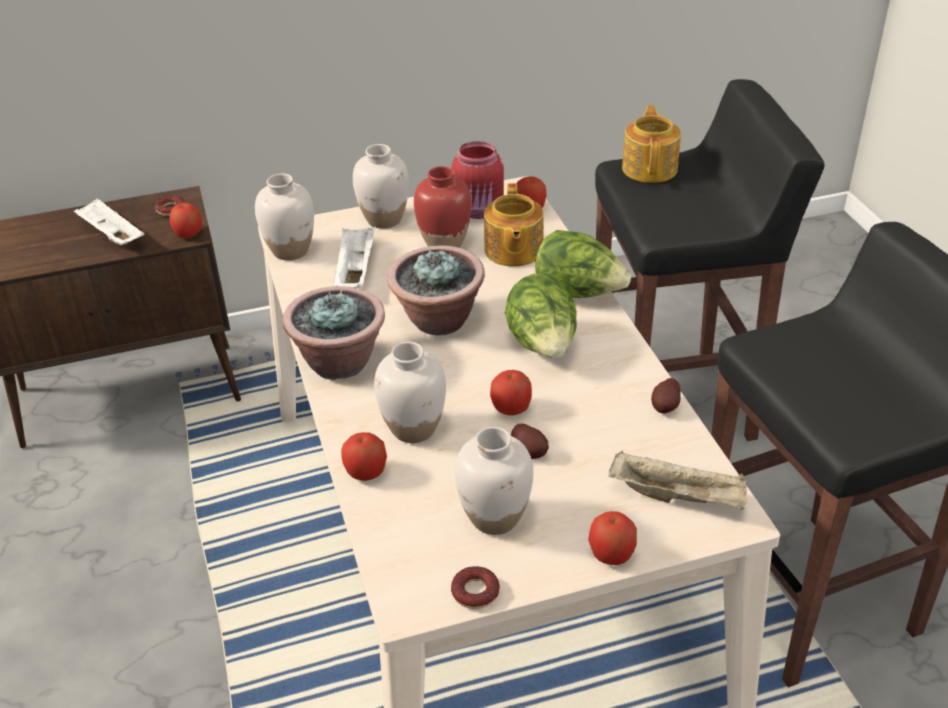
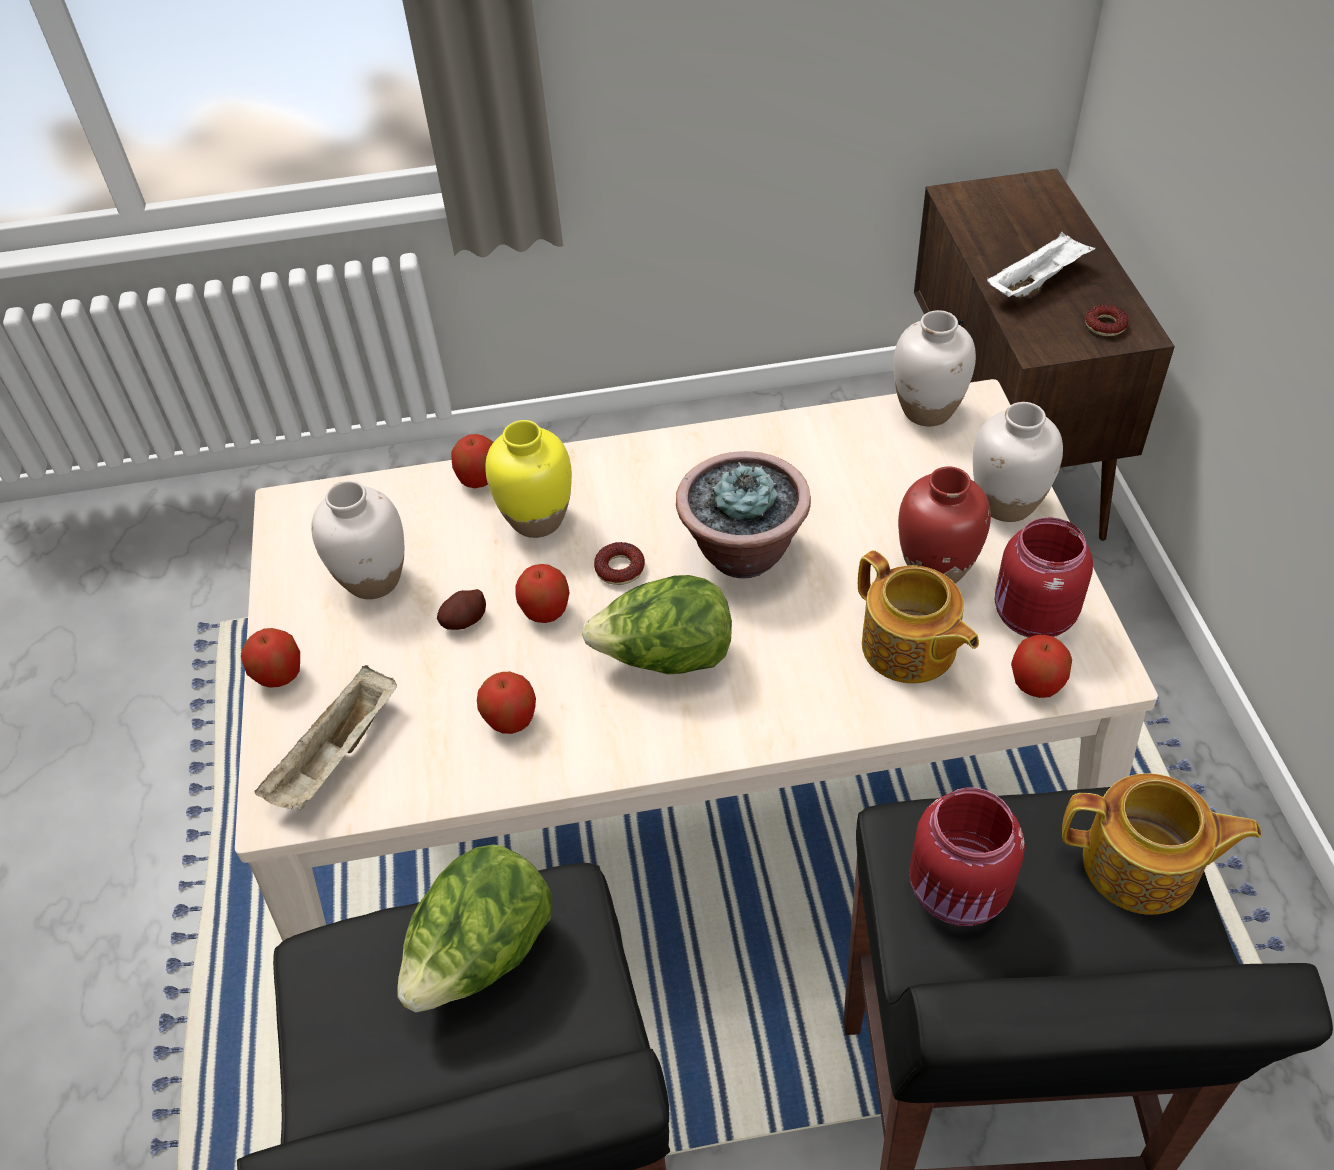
camera: 100 degrees right, 10 degrees up
apple [169,203,202,238] -> apple moved to [477,672,536,734]
potted plant [283,286,385,380] -> none
white tray [333,227,376,288] -> none
white vase [374,342,446,443] -> yellow vase [485,420,572,538]
donut [451,566,500,609] -> donut moved to [594,542,645,585]
teapot [484,183,544,266] -> teapot turned 135 degrees counterclockwise [858,550,979,684]
lettuce [535,230,631,298] -> lettuce moved to [397,845,552,1012]
potato [651,378,680,414] -> none
none -> red jar [909,788,1025,926]

